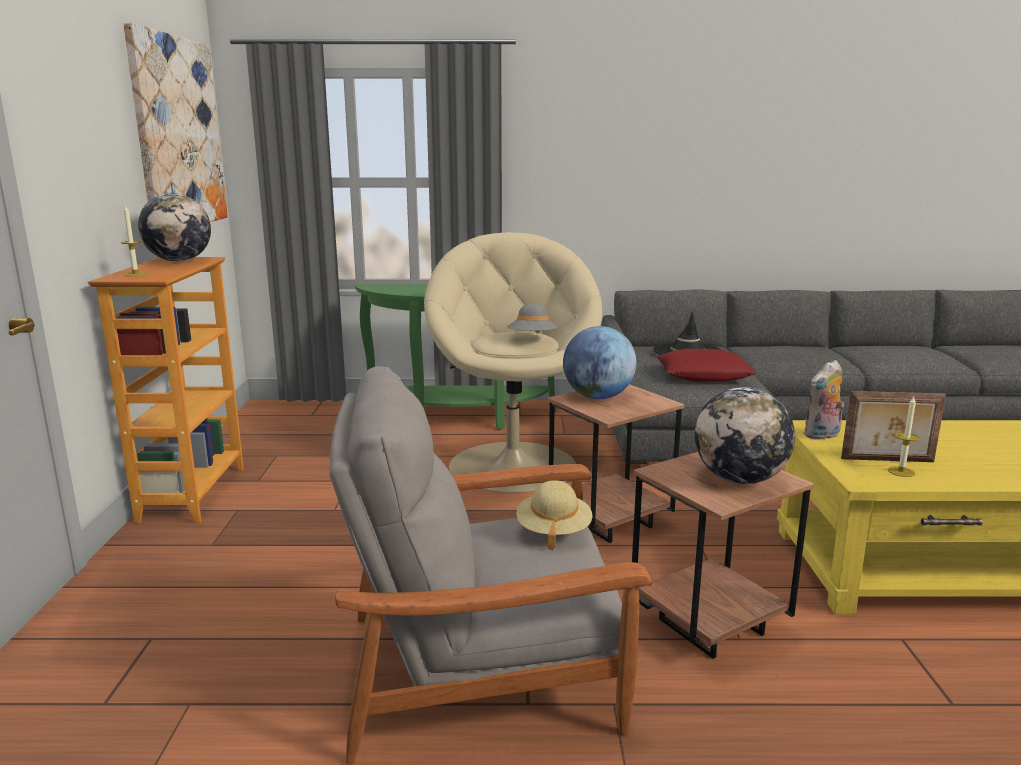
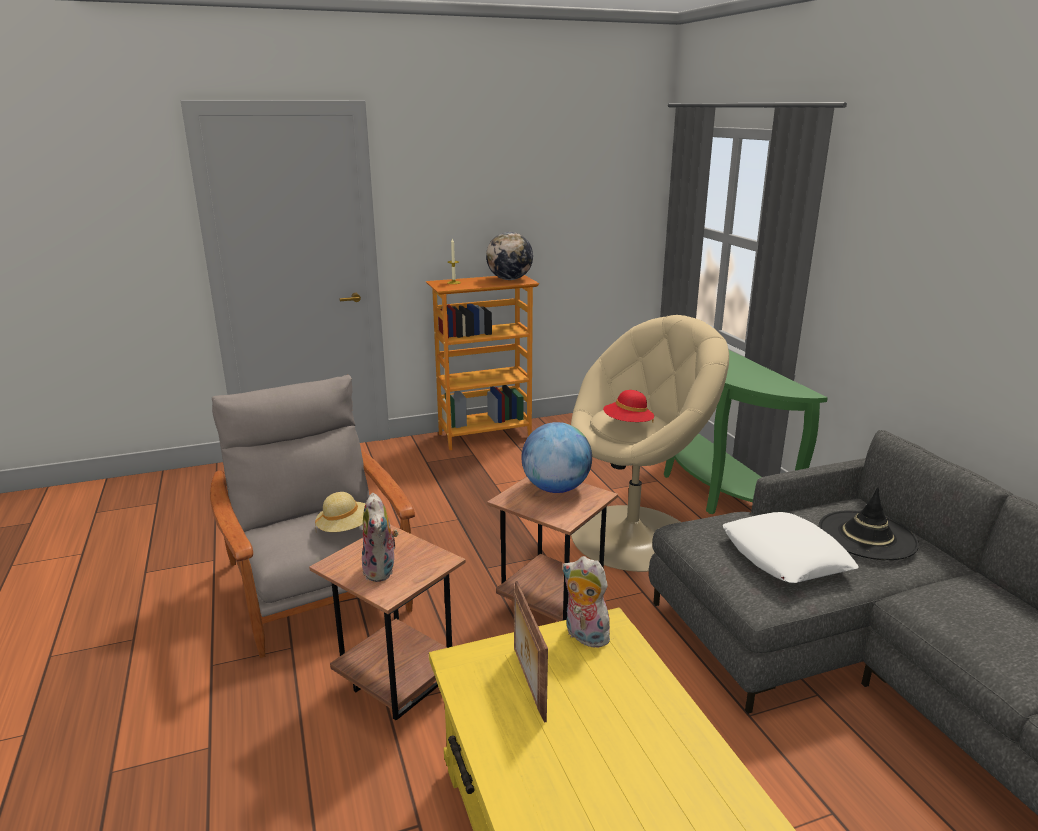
camera: 70 degrees right, 5 degrees up
picture [123,23,228,222] -> none
grey hat [507,303,558,333] -> red hat [603,390,654,423]
red pillow [657,349,756,382] -> white pillow [723,512,859,583]
globe [695,387,795,484] -> plush toy [362,493,399,582]
candle [888,397,919,477] -> none

